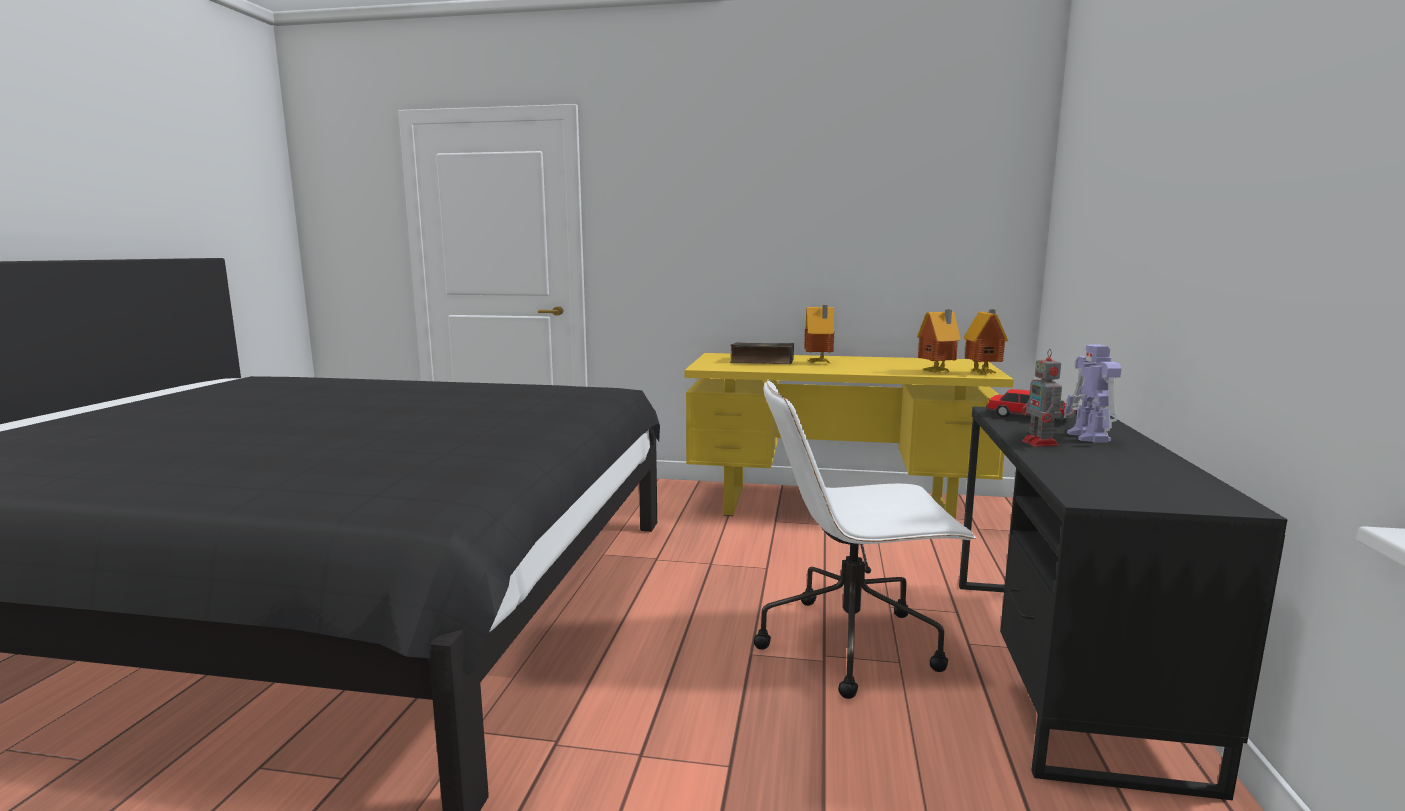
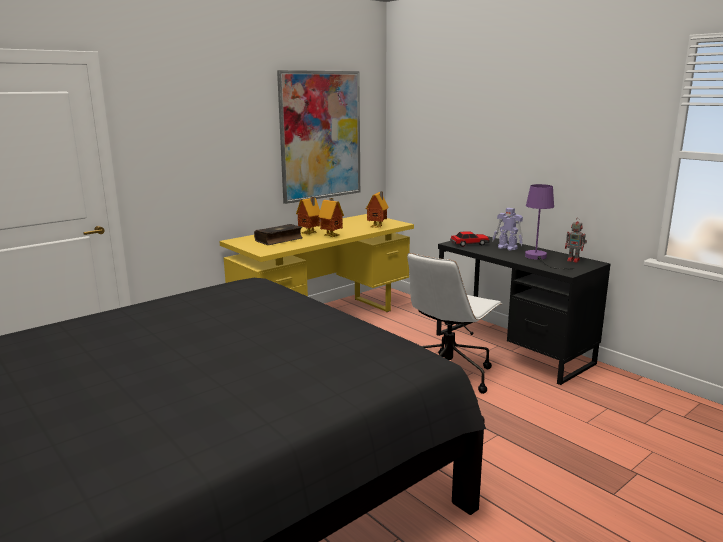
camera: 50 degrees left, 5 degrees up
toy house [963,309,1008,374] -> toy house moved to [318,198,344,237]
toy robot [1021,349,1065,447] -> toy robot moved to [565,219,587,263]
none -> picture [277,70,360,204]
none -> purple table lamp [525,184,574,269]

